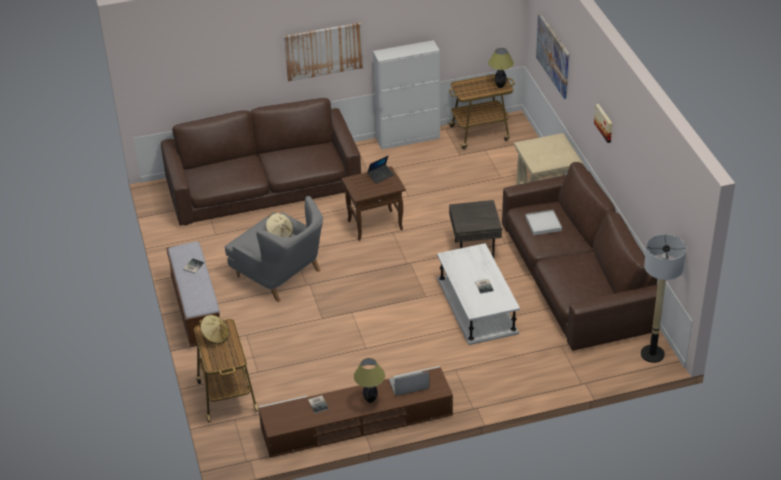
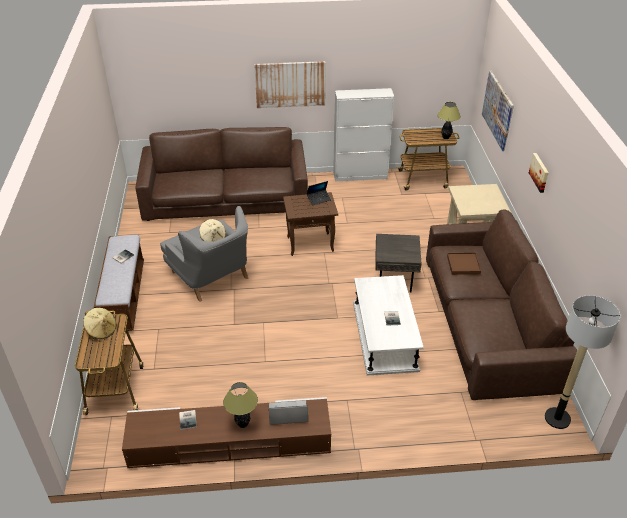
camera: 10 degrees right, 0 degrees up
white tray [526,210,562,235] -> brown tray [447,253,481,275]

